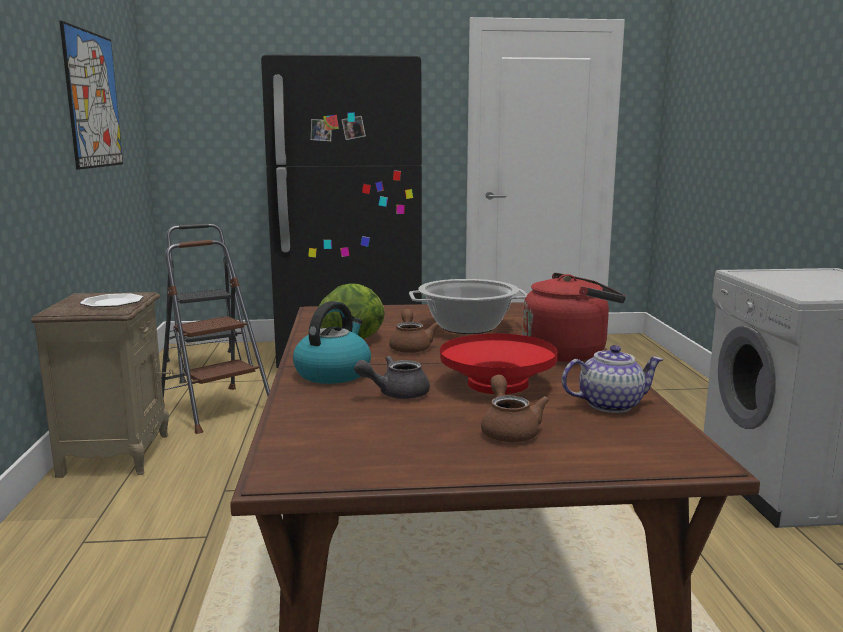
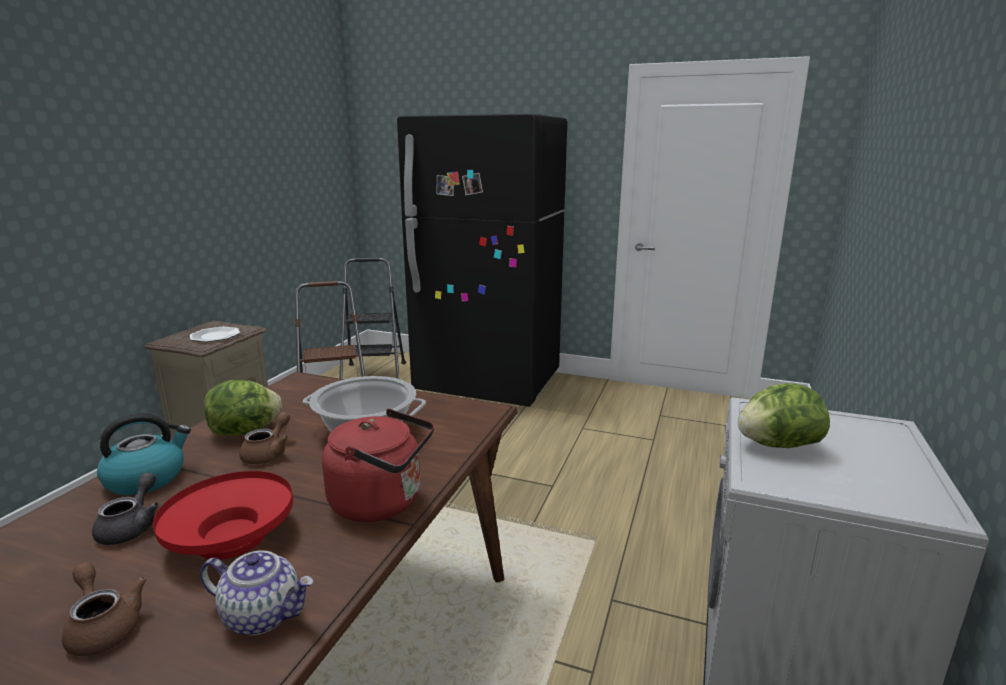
camera: 25 degrees right, 5 degrees up
picture [59,21,123,170] -> none
grey teapot [354,356,430,399] -> grey teapot turned 90 degrees clockwise [92,473,159,545]
brown teapot [481,375,549,442] -> brown teapot turned 60 degrees counterclockwise [62,562,147,656]
none -> lettuce [738,383,830,448]

